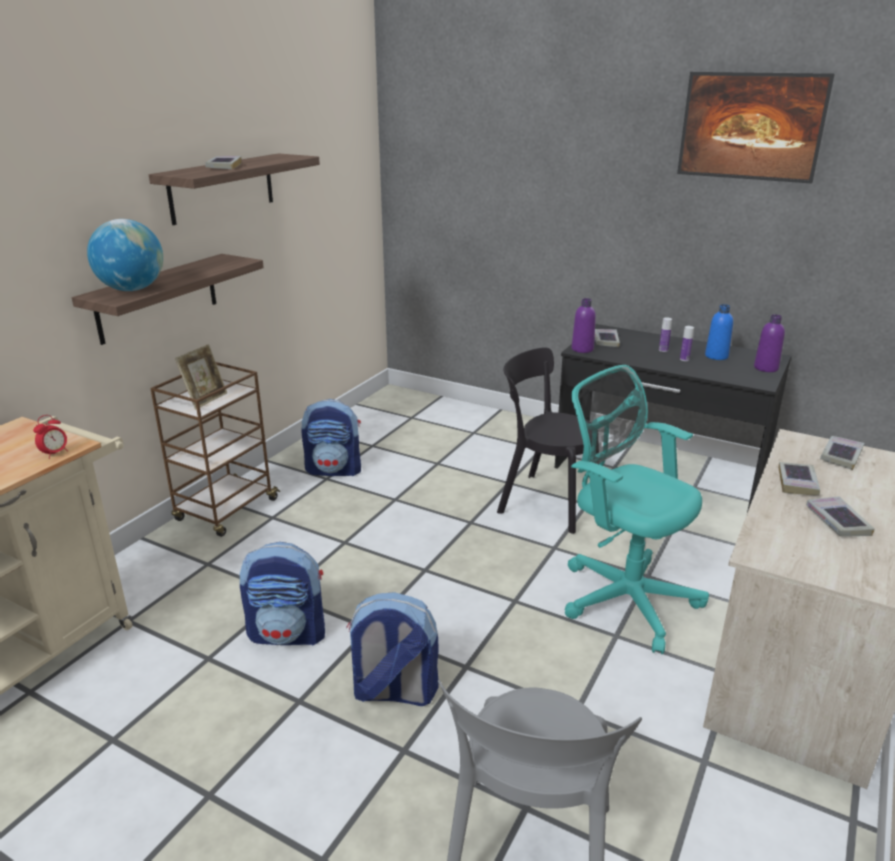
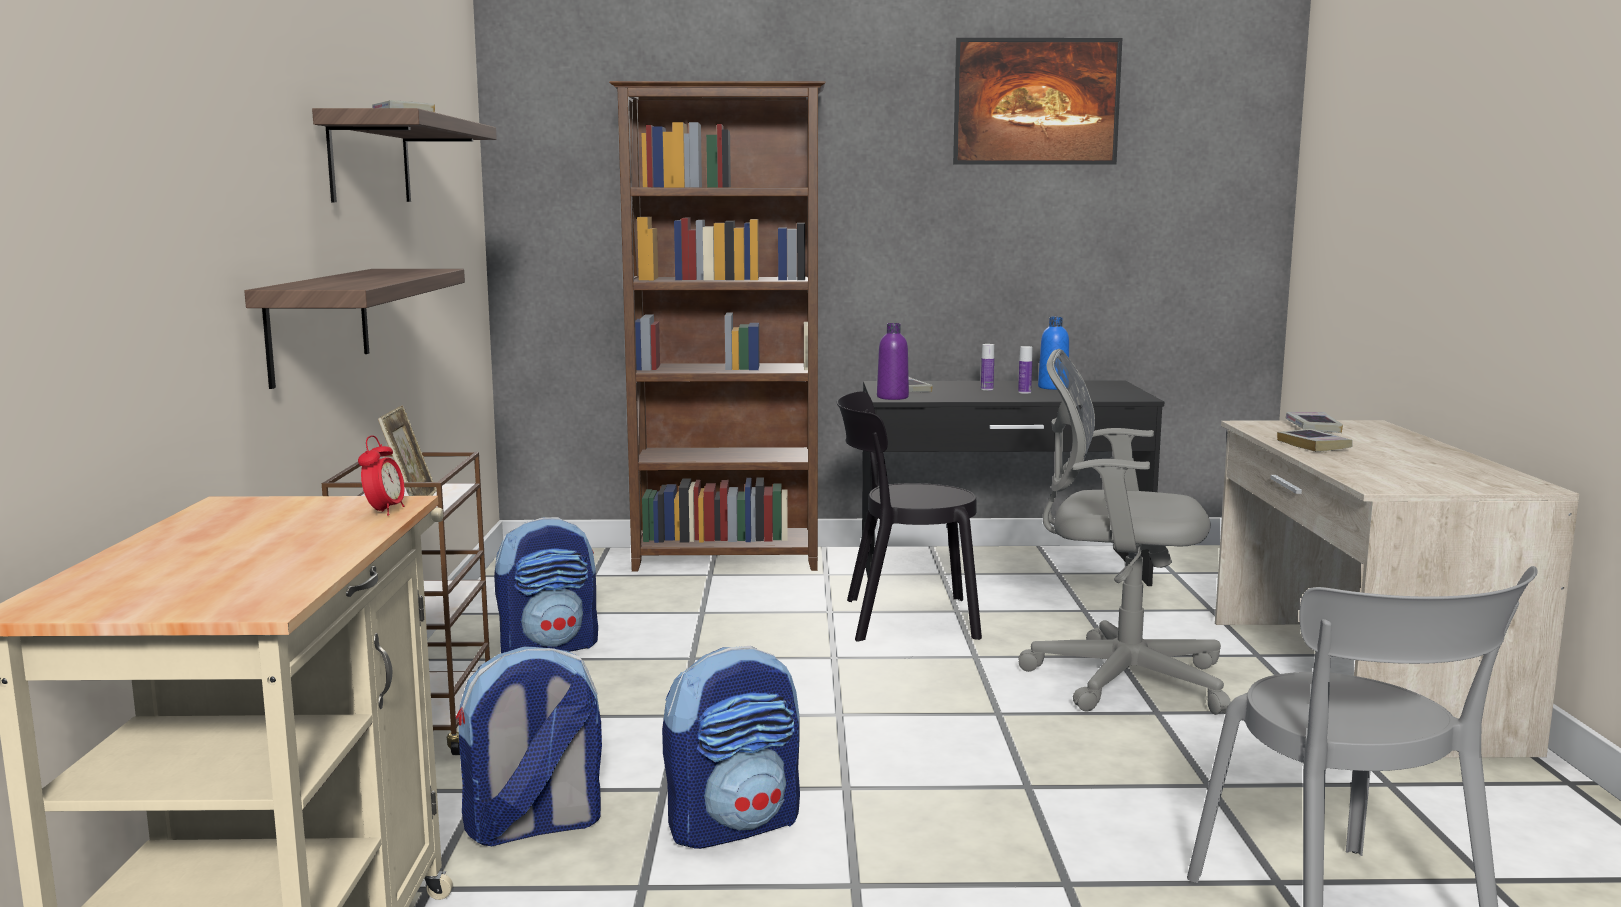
camera: 30 degrees left, 15 degrees down
globe [87,219,163,291] -> none
backpack [346,592,439,706] -> backpack moved to [455,646,602,846]
turquoise office chair [565,365,709,654] -> grey office chair [1018,349,1231,715]
purple bottle [754,314,785,372] -> none
book [806,496,875,536] -> none
none -> brown bookcase [609,81,826,572]

